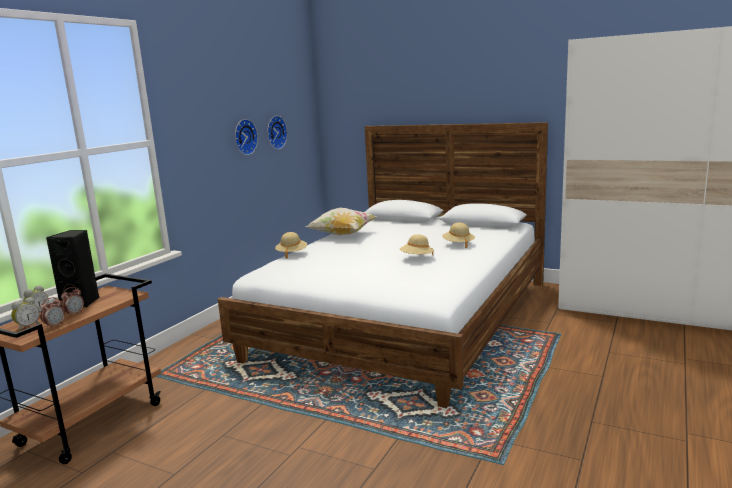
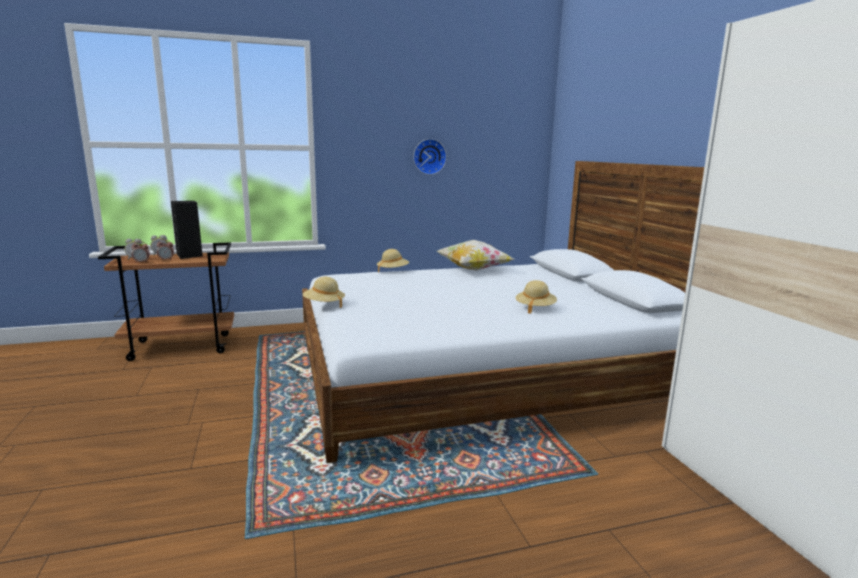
camera: 45 degrees right, 0 degrees up
wall clock [267,116,288,149] -> none
beige hat [400,234,434,255] -> beige hat moved to [303,277,345,308]

